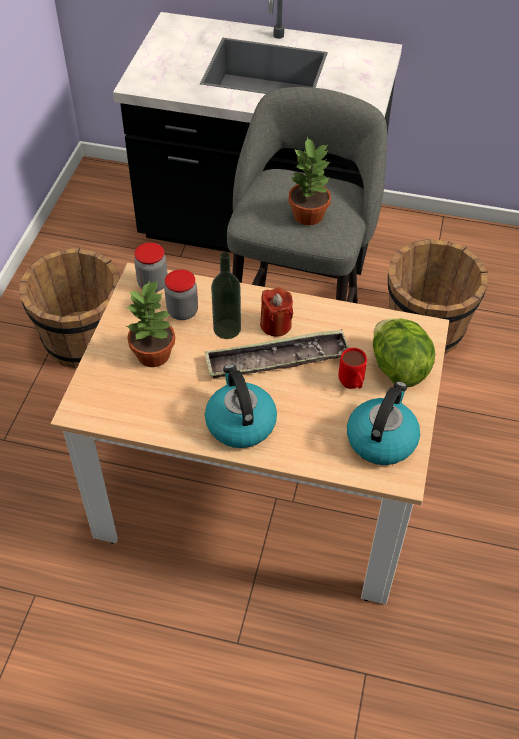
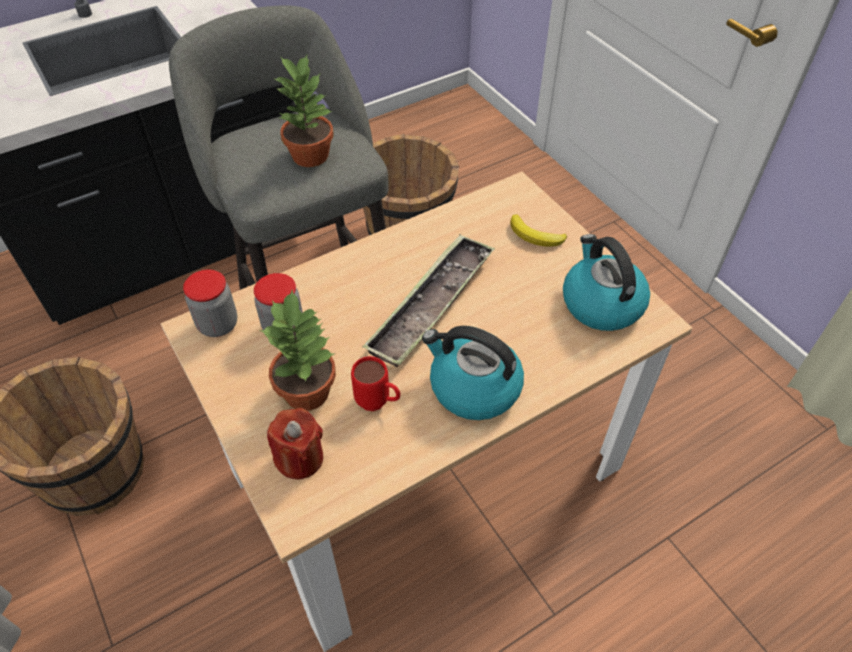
camera: 45 degrees left, 0 degrees up
bottle [211,252,241,339] -> none
red candle [260,287,293,336] -> red candle moved to [267,408,323,479]
red mug [338,348,367,389] -> red mug moved to [351,356,400,411]
lettuce [373,318,435,388] -> banana [510,214,567,247]

